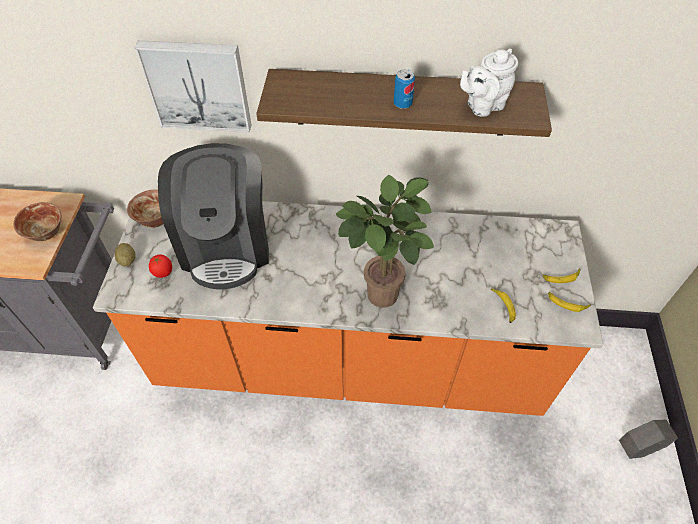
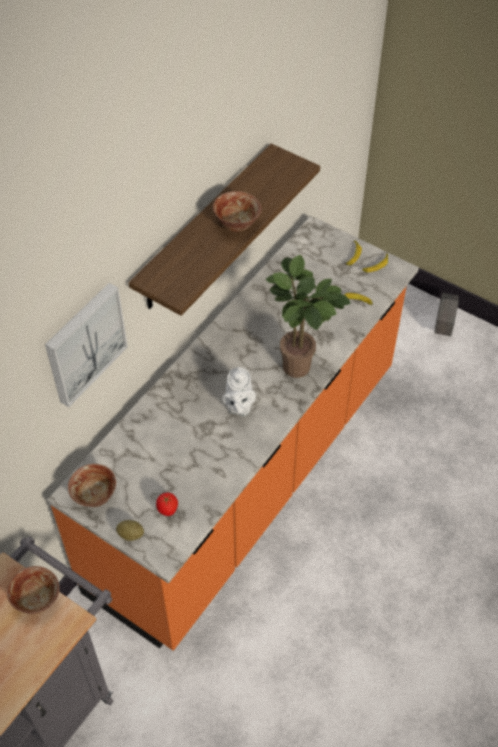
camera: 60 degrees left, 0 degrees up
coffee machine [158,143,269,290] -> none
can [394,69,415,109] -> bowl [213,191,262,232]
white teapot [460,49,518,117] -> white teapot moved to [222,367,256,416]

